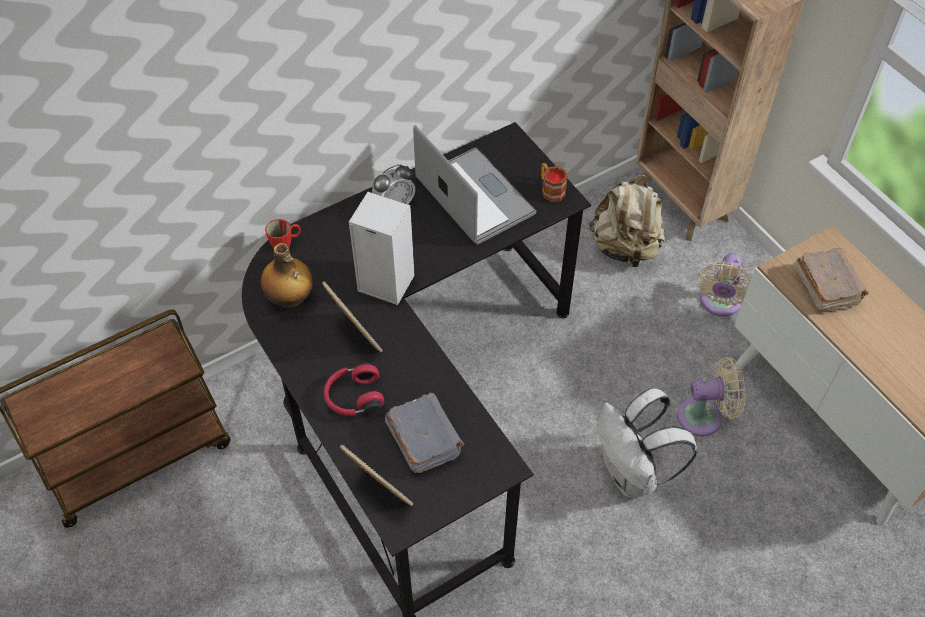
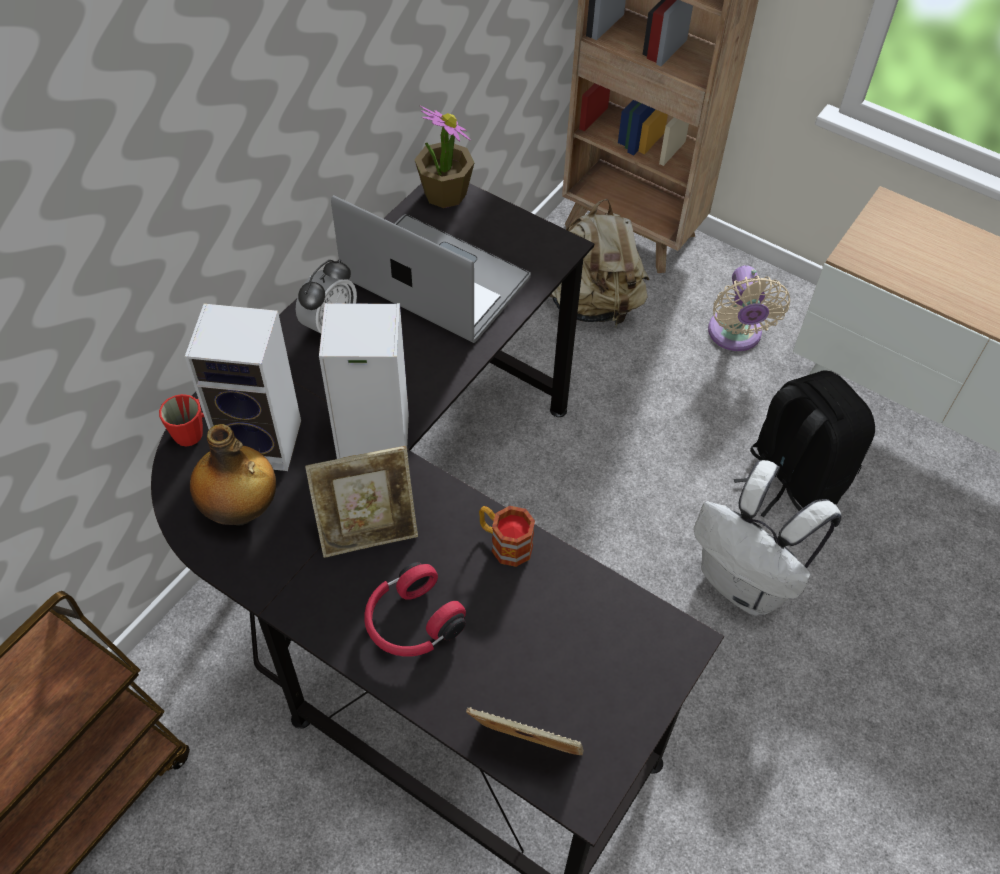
camera: 25 degrees left, 0 degrees up
picture frame [322,281,382,352] -> picture frame turned 135 degrees clockwise [305,446,418,558]
grey book [385,393,464,473] -> none
mug [541,163,568,202] -> mug moved to [479,506,535,567]
beige fan [677,357,746,436] -> black backpack [734,370,875,517]
brown book [795,248,869,312] -> none
none -> speaker [185,303,301,471]
none -> potted plant [414,106,475,208]

